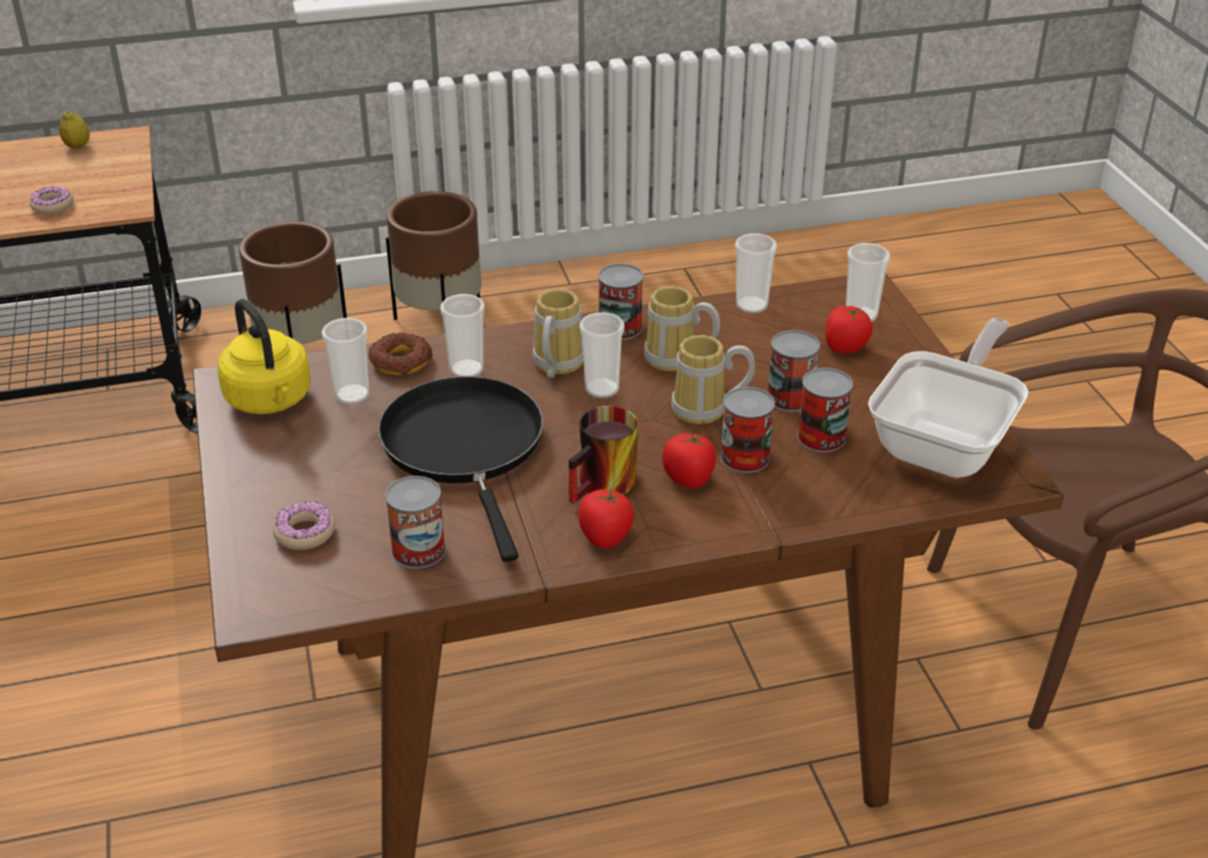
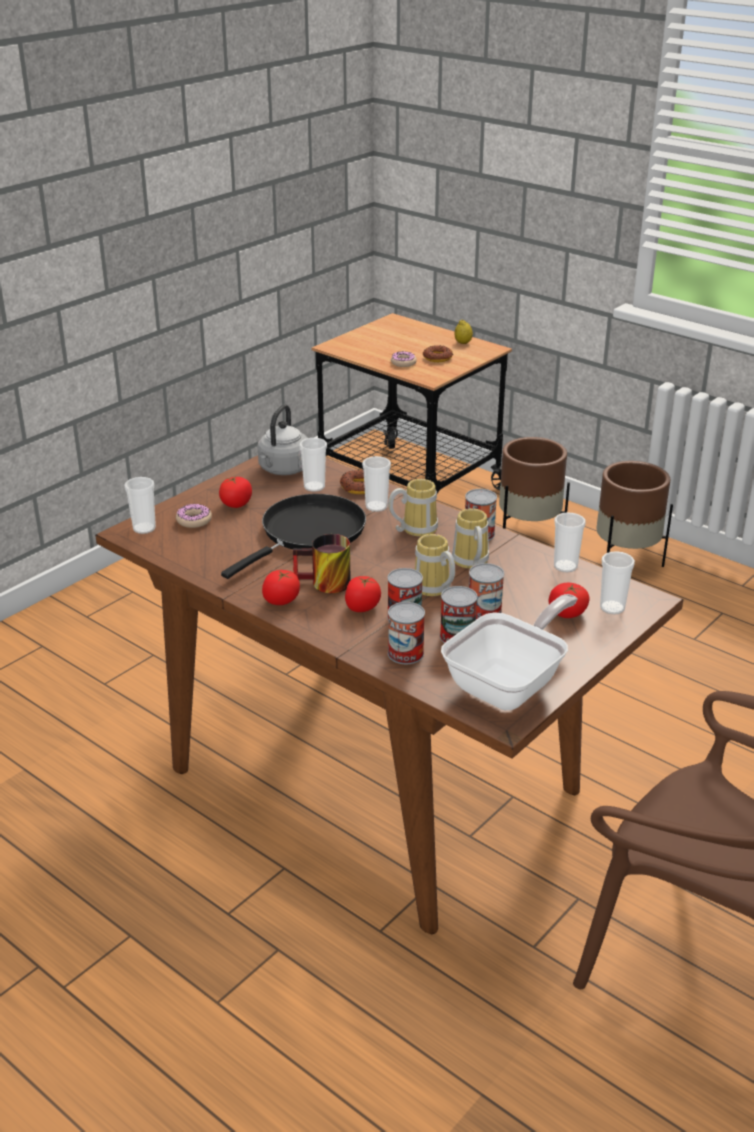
camera: 55 degrees right, 5 degrees down
yellow kettle [217,299,311,414] -> grey kettle [257,404,308,475]
can [385,476,446,569] -> can moved to [388,602,425,664]
cup [580,312,624,398] -> cup moved to [124,477,156,534]
frying pan [868,318,1029,478] -> frying pan turned 45 degrees counterclockwise [441,594,577,710]
none -> tomato [219,476,252,508]
none -> donut [423,345,453,362]

